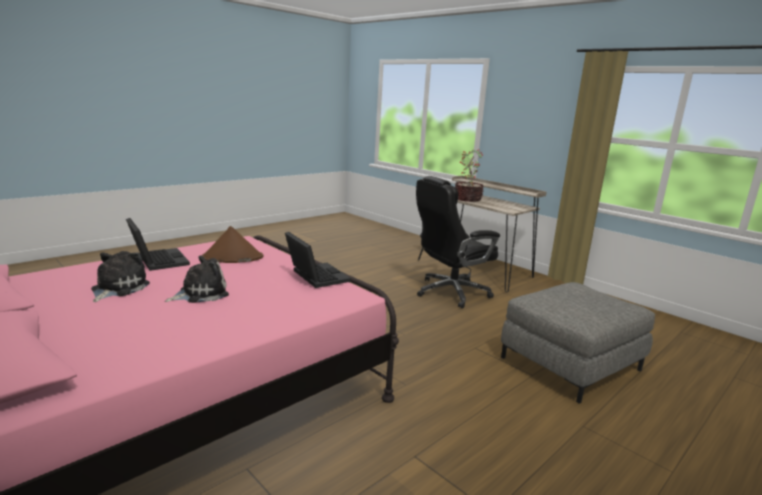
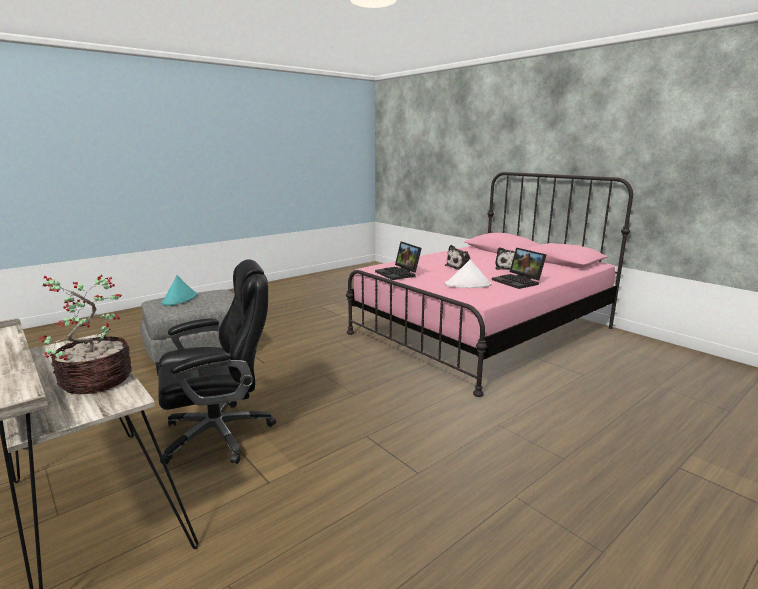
camera: 175 degrees left, 0 degrees up
brown hat [202,226,263,263] -> white hat [445,259,492,288]
none -> turquoise hat [161,275,197,306]

